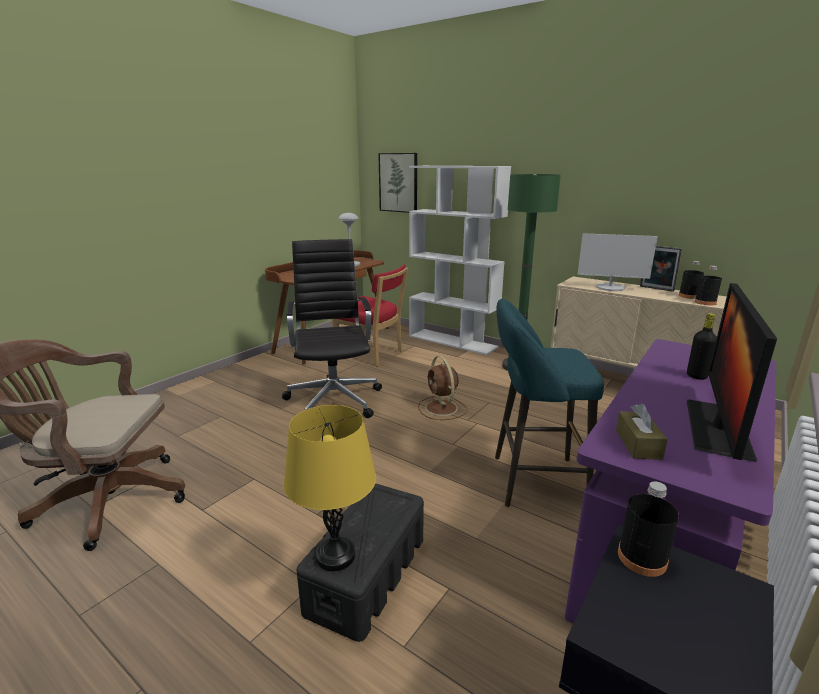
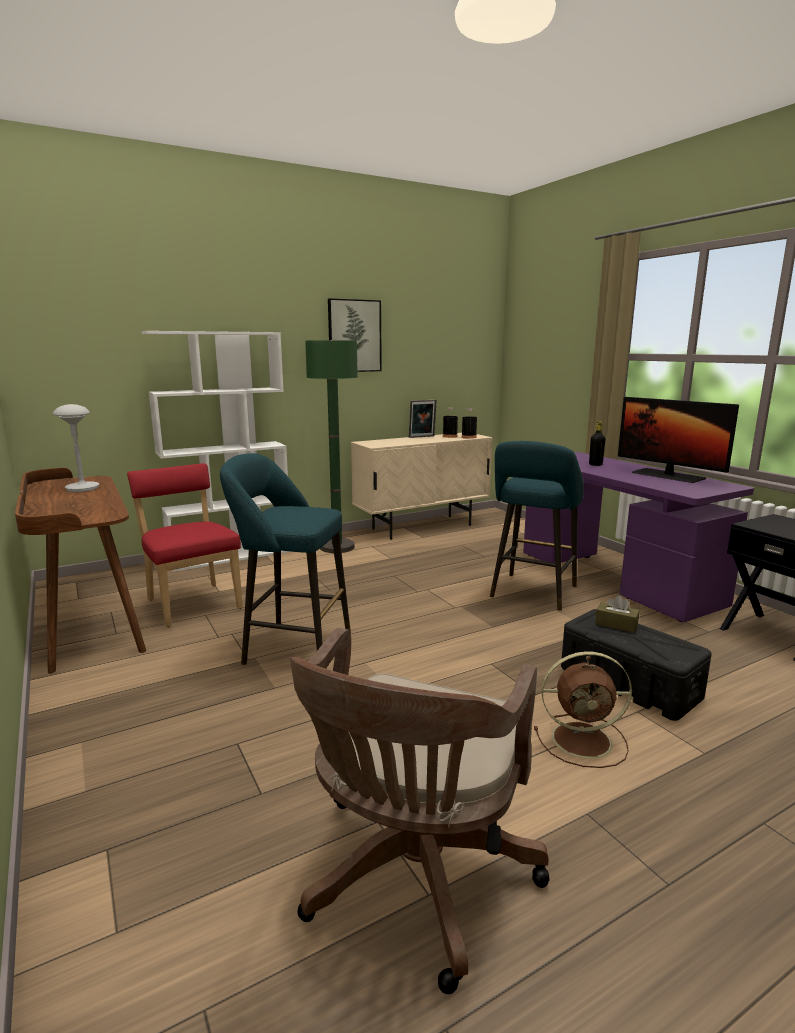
camera: 65 degrees left, 5 degrees down
black office chair [282,239,382,418] -> turquoise stool [220,453,351,665]
yellow table lamp [284,405,376,571] -> none
red chair [332,265,408,366] -> red chair turned 90 degrees counterclockwise [127,463,243,627]
picture [378,153,417,213] -> picture moved to [328,298,382,372]
brown fan [418,356,467,420] -> brown fan moved to [534,651,632,768]
monitor [577,233,658,291] -> none
brown tissue box [616,403,668,460] -> brown tissue box moved to [595,595,640,633]
black bottle [618,481,679,577] -> none

